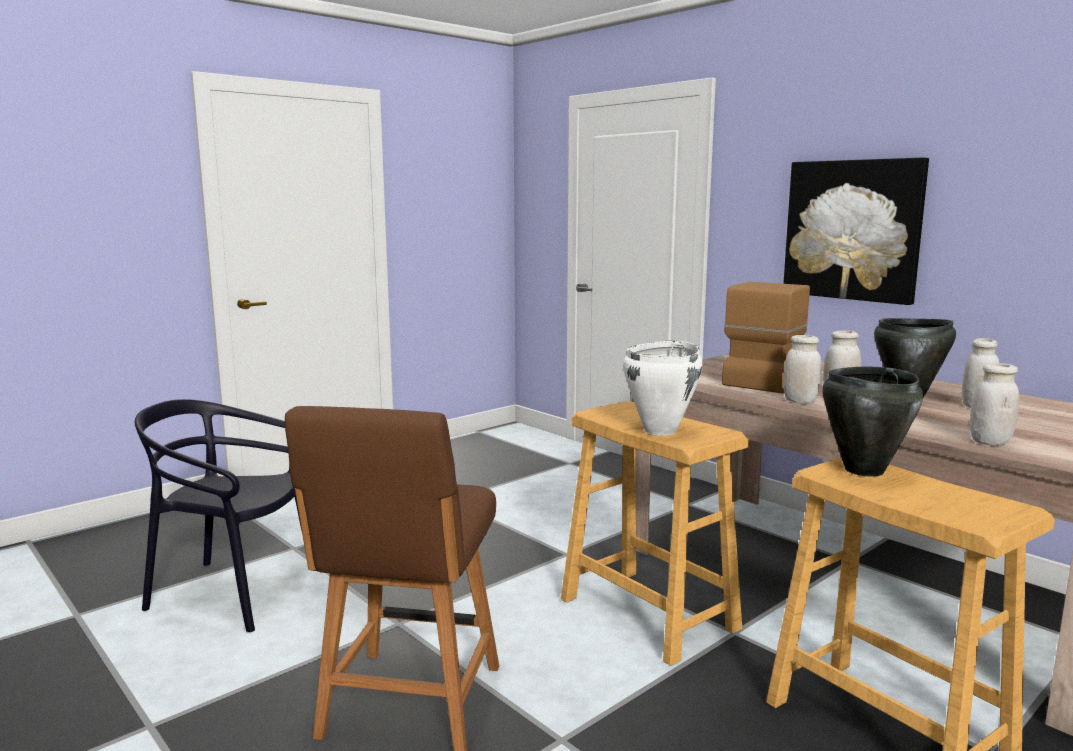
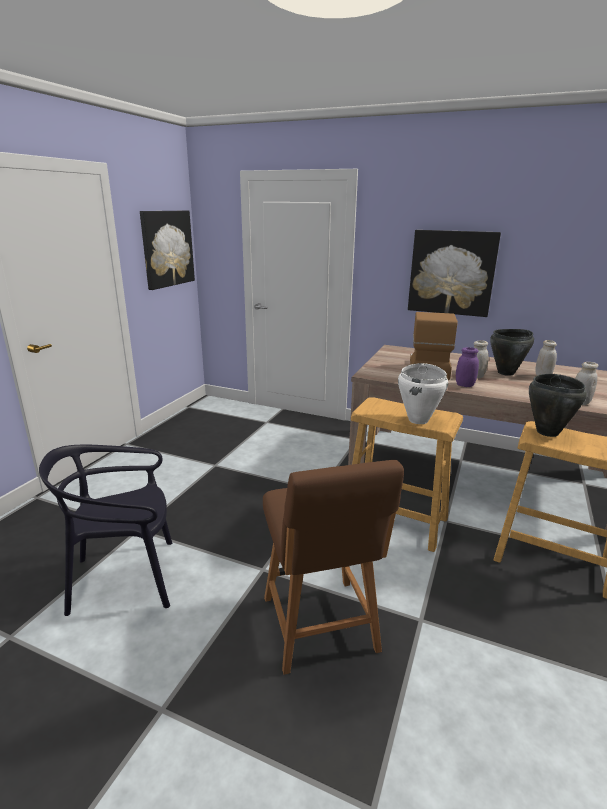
camera: 25 degrees left, 10 degrees up
white jar [783,335,822,404] -> purple jar [456,347,479,387]
none -> picture [140,211,195,290]

